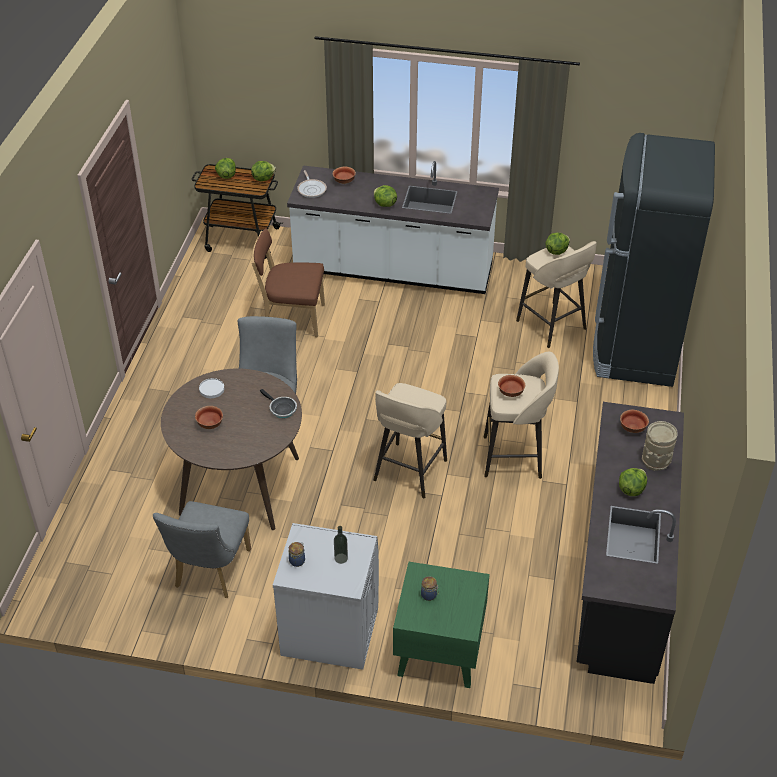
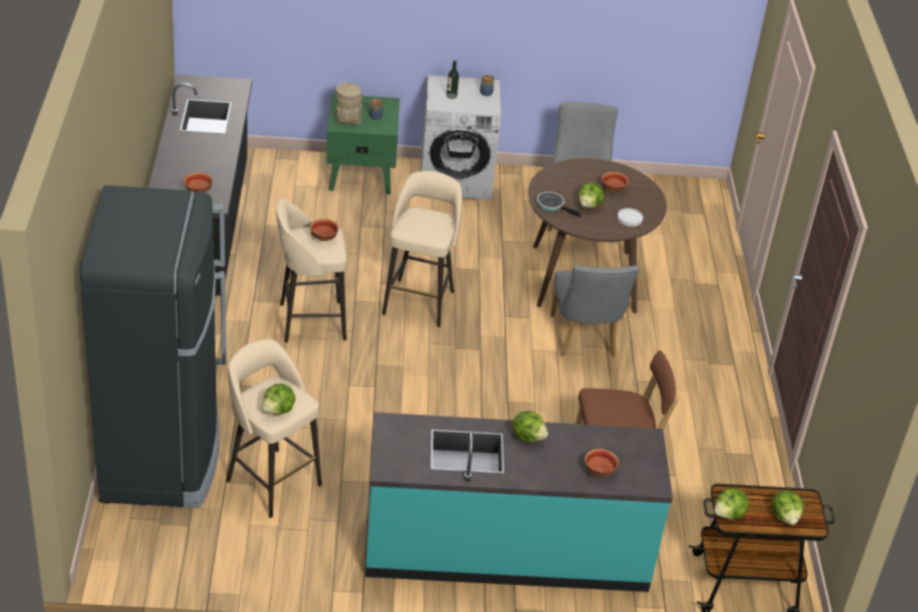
camera: 165 degrees right, 5 degrees down
white counter [287,161,499,294] -> turquoise counter [366,412,673,592]
frying pan [297,170,327,198] -> none
lettuce [619,468,647,496] -> lettuce moved to [578,183,604,208]
beige vase [642,421,678,471] -> beige vase moved to [335,82,362,125]

